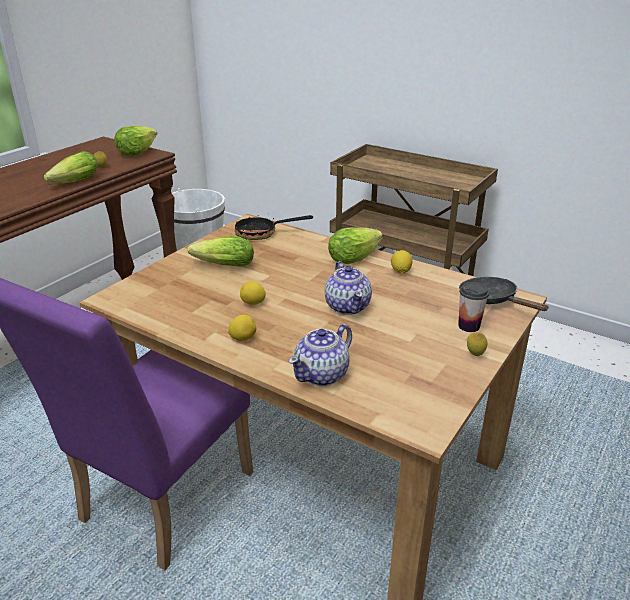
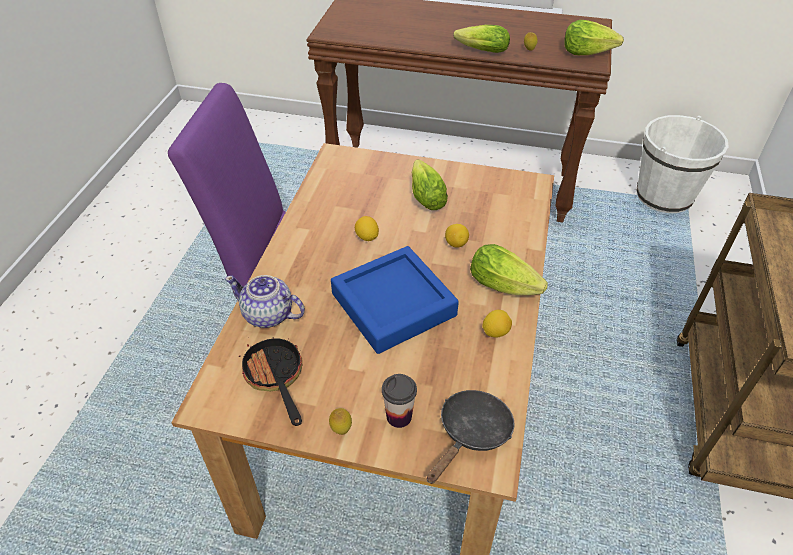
camera: 70 degrees right, 15 degrees up
lemon [228,315,256,341] -> lemon moved to [445,224,469,248]
frying pan [235,215,313,240] -> frying pan moved to [239,337,303,426]
teapot [325,261,372,315] -> blue tray [331,246,459,354]

